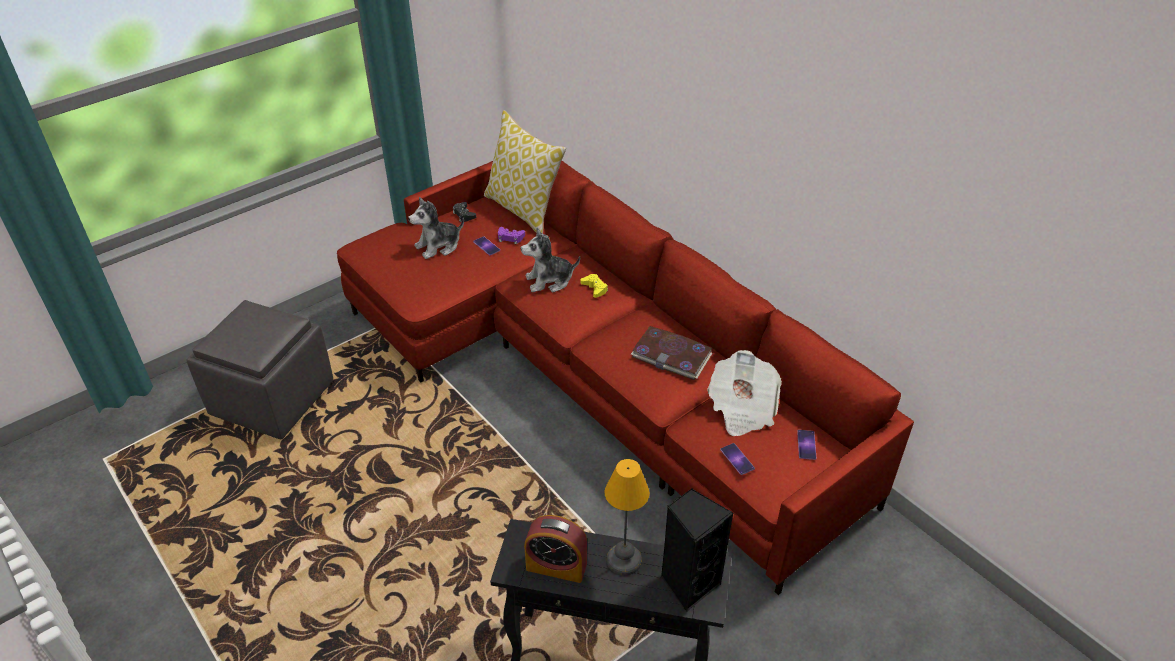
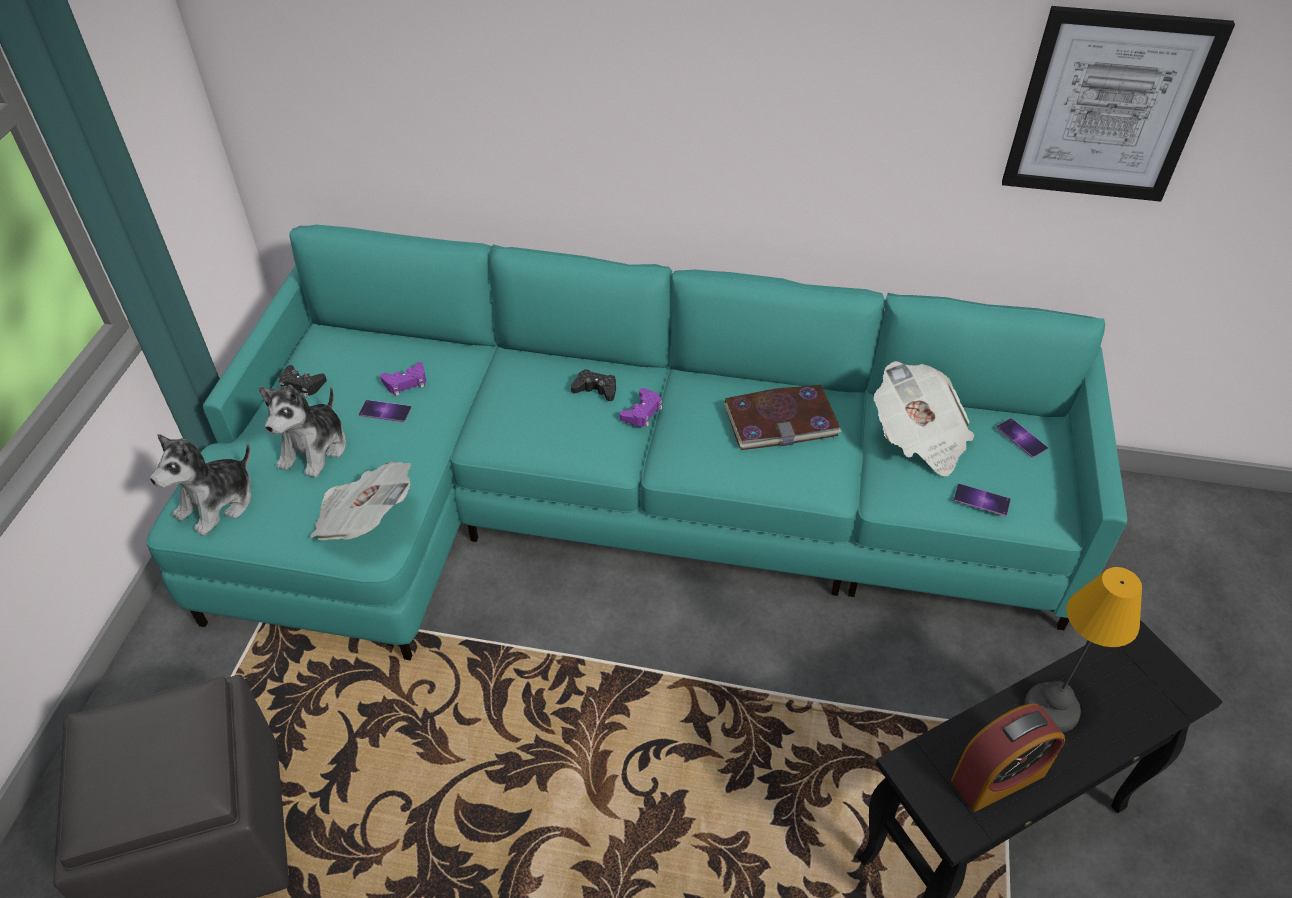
camera: 40 degrees left, 5 degrees up
red sofa [337,161,914,595] -> turquoise sofa [146,225,1127,660]
pillow [484,110,566,234] -> none
plush toy [520,228,580,292] -> plush toy moved to [150,434,251,536]
yellow game controller [580,274,608,298] -> black game controller [571,369,616,401]
black speaker [661,488,733,612] -> none
none -> newspaper [310,462,411,540]
none -> purple game controller [620,388,662,427]
none -> picture [1002,6,1235,202]

